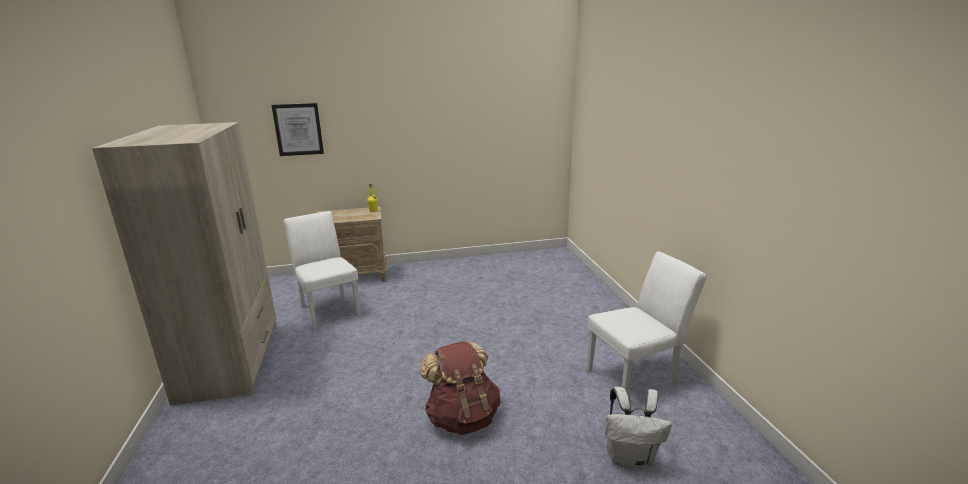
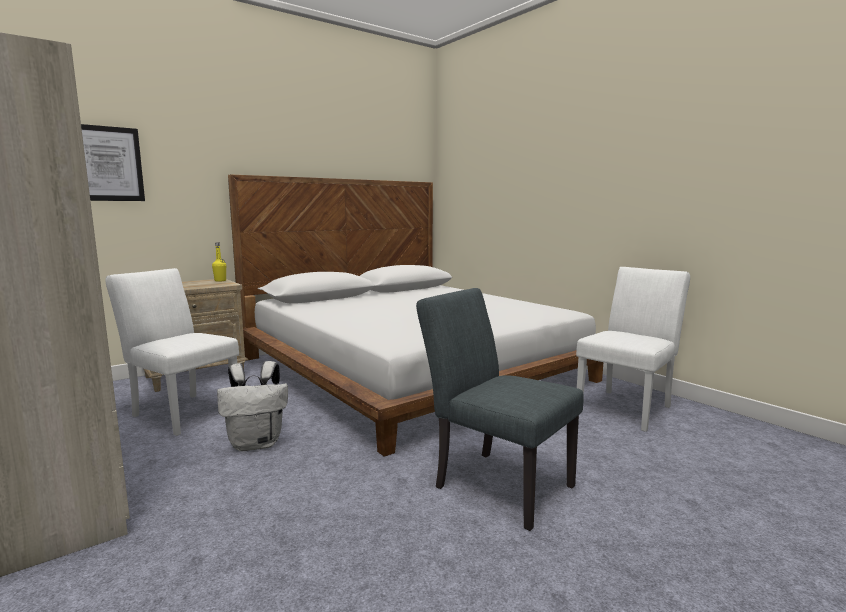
camera: 25 degrees left, 10 degrees down
brown backpack [420,341,501,435] -> grey chair [416,288,584,531]
white backpack [605,387,672,469] -> white backpack moved to [217,361,288,451]
none -> white bed [228,174,603,457]

